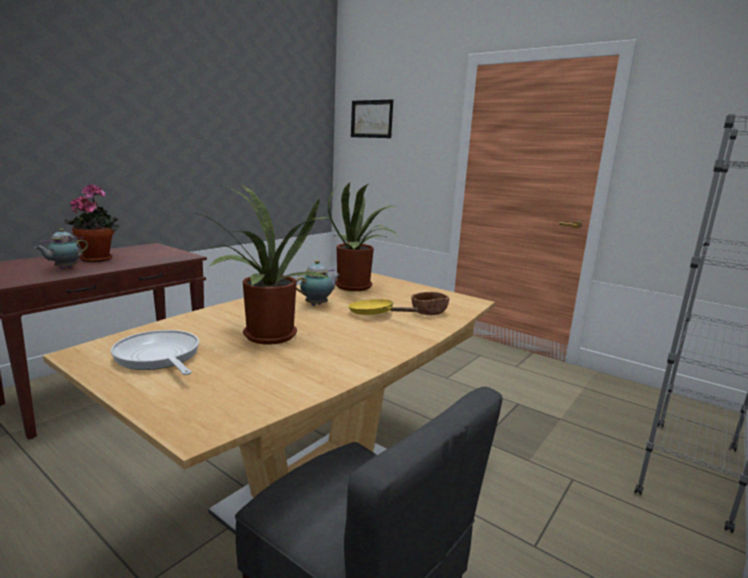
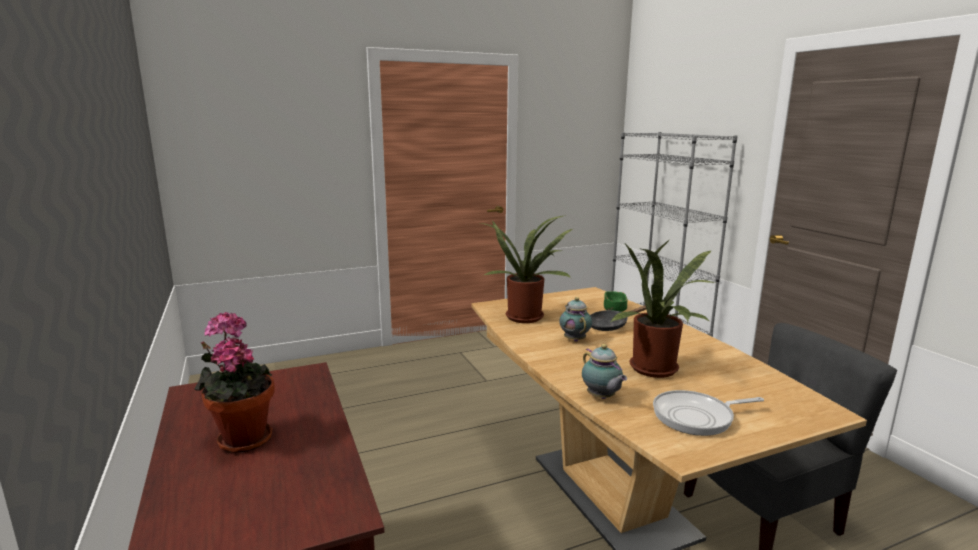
camera: 60 degrees left, 0 degrees up
teapot [35,229,88,269] -> teapot moved to [582,344,627,399]
yellow frying pan [348,299,419,315] -> black frying pan [590,305,646,331]
picture [351,99,393,138] -> none
brown bowl [411,292,449,315] -> green bowl [604,291,627,312]

